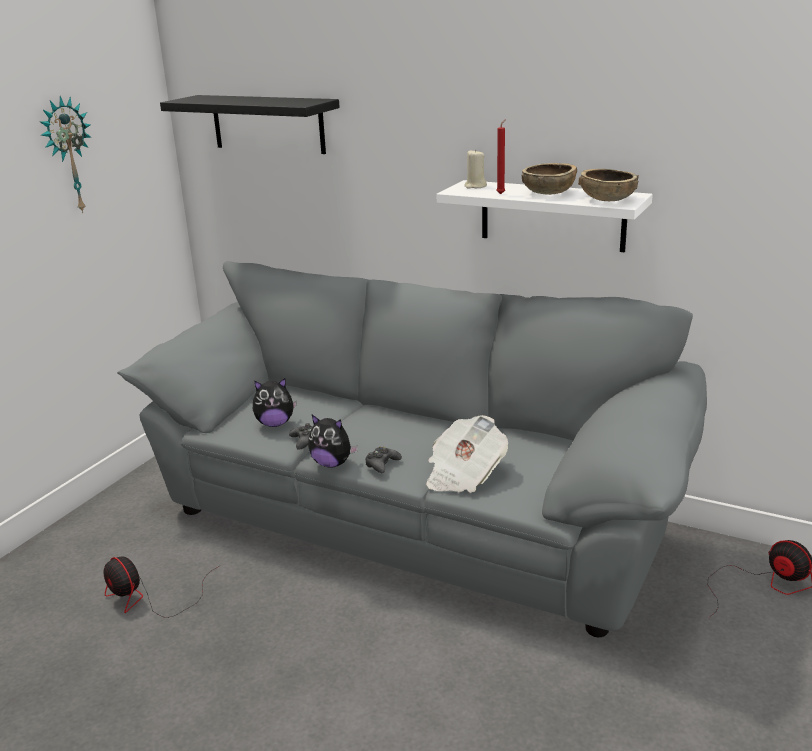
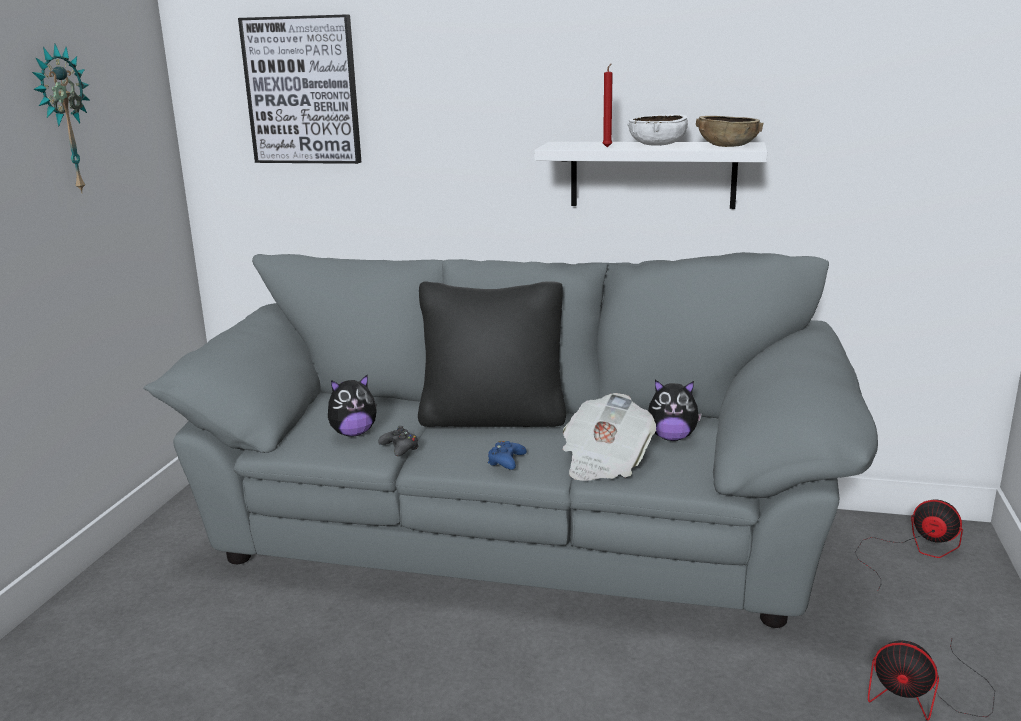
camera: 15 degrees left, 5 degrees down
fan [103,556,219,618] -> fan moved to [868,639,995,721]
black shelf [160,95,340,154] -> picture [238,15,361,164]
plush toy [308,415,358,468] -> plush toy moved to [648,380,702,441]
black game controller [365,447,402,473] -> blue game controller [488,441,527,470]
beige candle [464,149,487,189] -> none
brown bowl [522,163,577,195] -> white bowl [627,114,688,146]
none -> black pillow [418,281,566,427]

